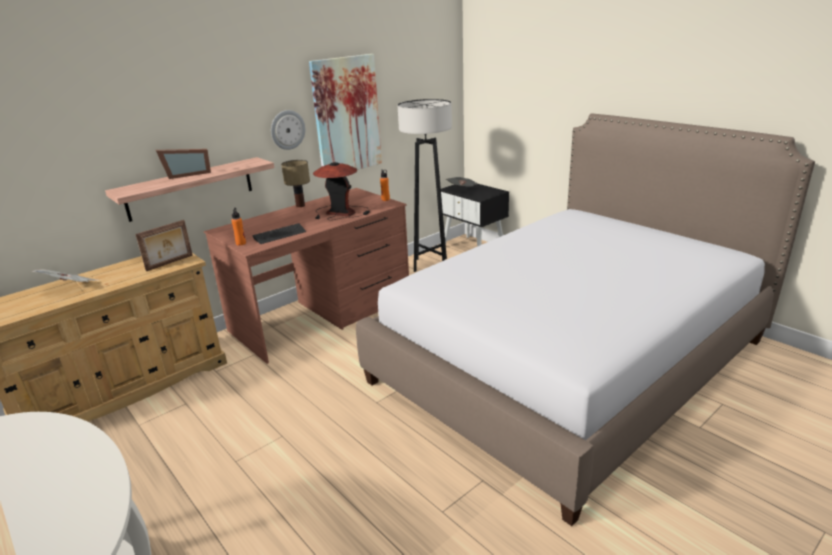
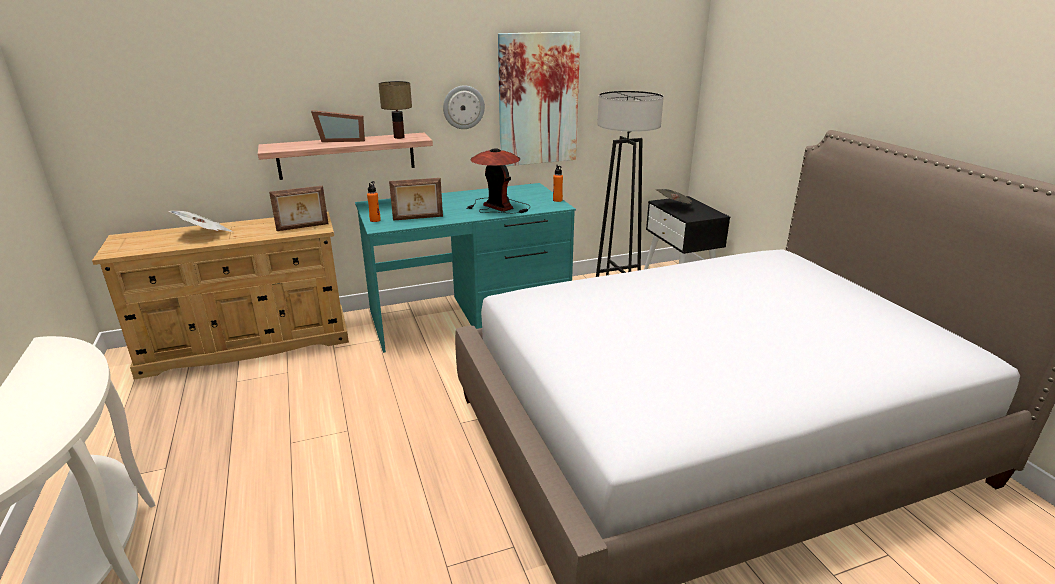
camera: 20 degrees right, 0 degrees up
brown desk [204,188,409,364] -> turquoise desk [355,183,576,353]
keyboard [252,223,306,244] -> picture frame [389,178,443,221]
table lamp [281,160,310,207] -> table lamp moved to [379,81,412,139]

